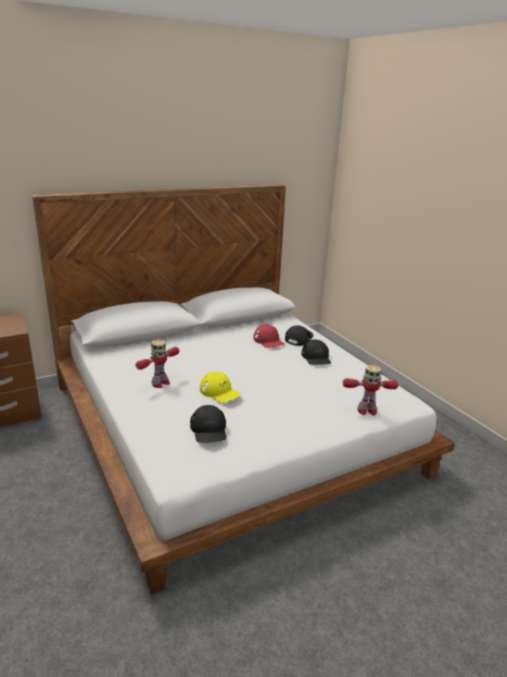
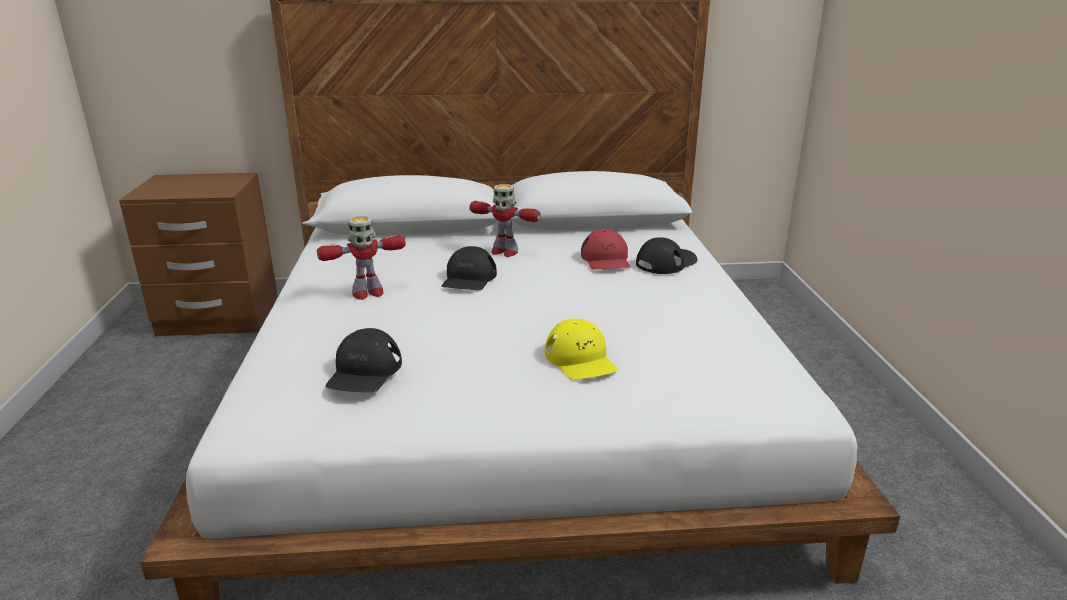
camera: 25 degrees right, 0 degrees up
yellow cap [200,371,241,403] -> yellow cap moved to [545,319,618,380]
black cap [301,340,331,365] -> black cap moved to [442,246,497,291]
toy robot [343,365,398,416] -> toy robot moved to [469,184,541,257]

